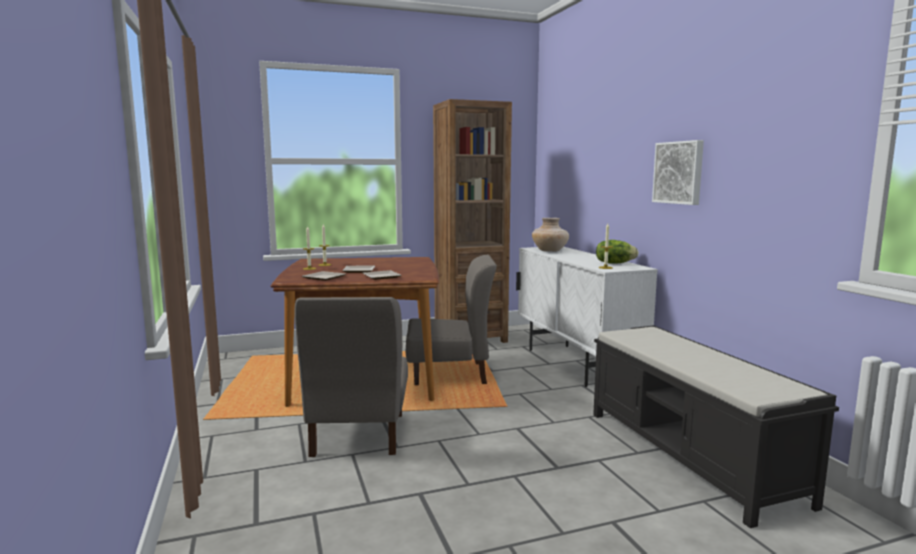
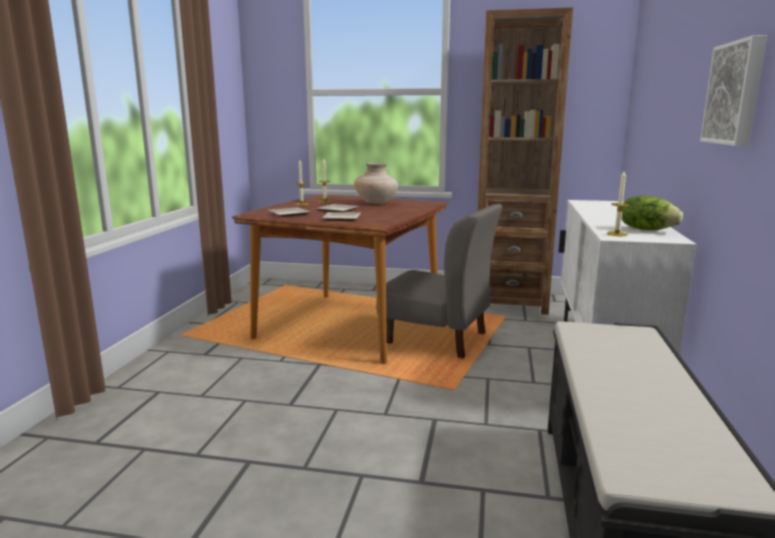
camera: 30 degrees right, 5 degrees up
grey chair [295,297,408,457] -> none
beige vase [532,218,569,252] -> beige vase moved to [354,163,398,204]

